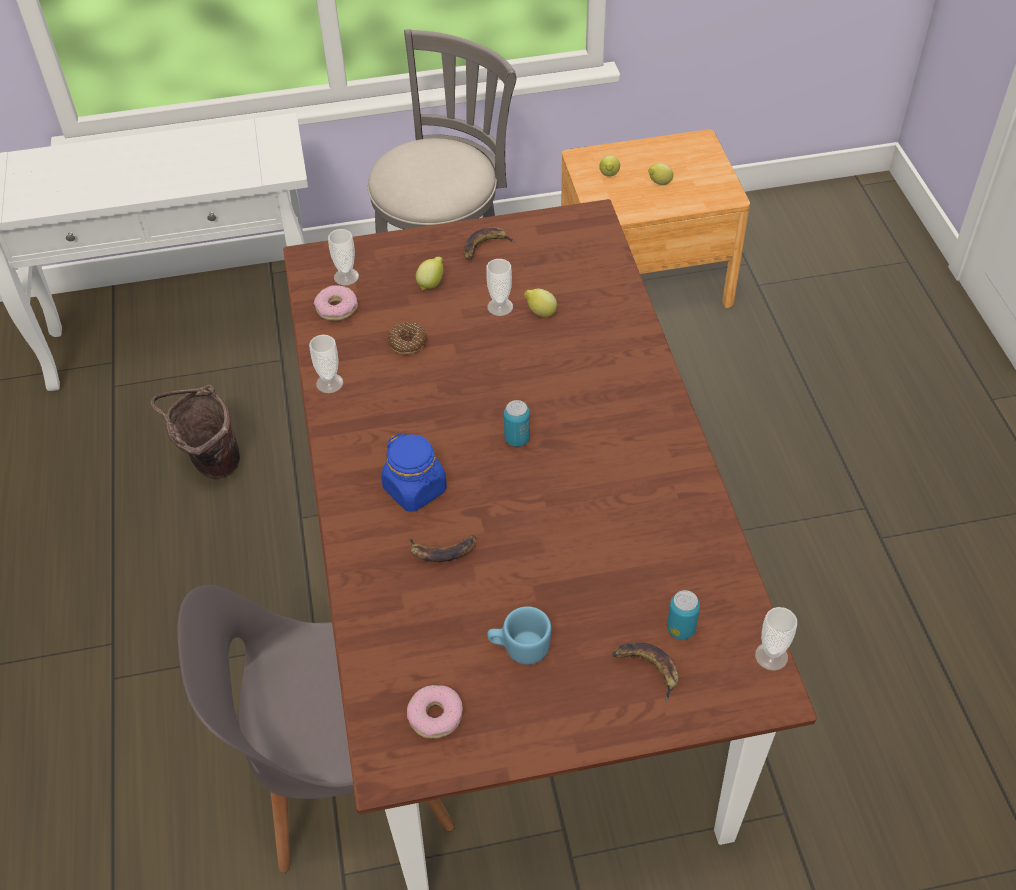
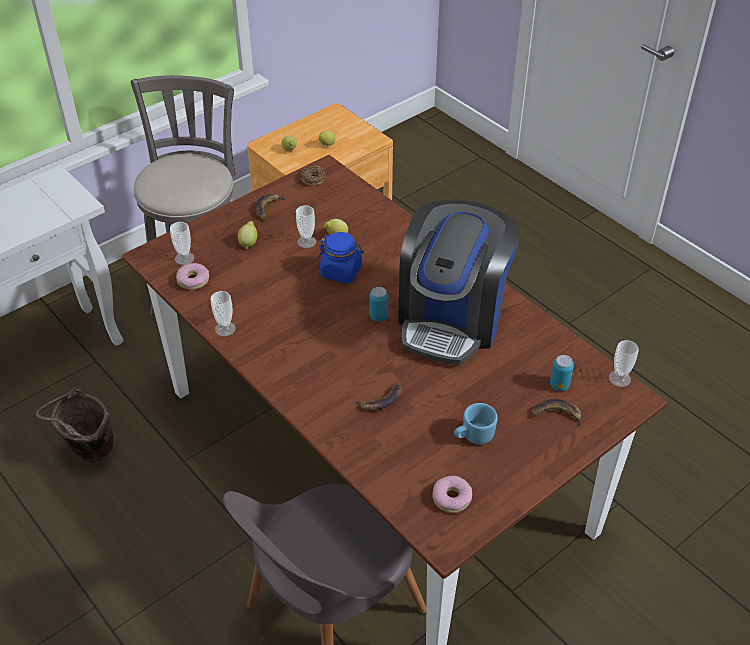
camera: 30 degrees left, 5 degrees down
blue jar [381,433,447,512] -> blue jar moved to [319,232,364,284]
donut [388,322,427,354] -> donut moved to [300,165,326,186]
none -> coffee machine [398,200,520,365]

